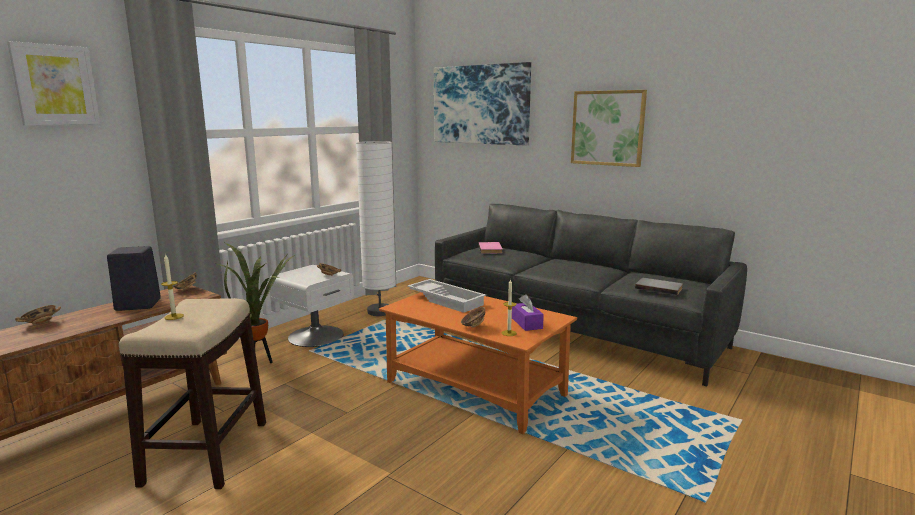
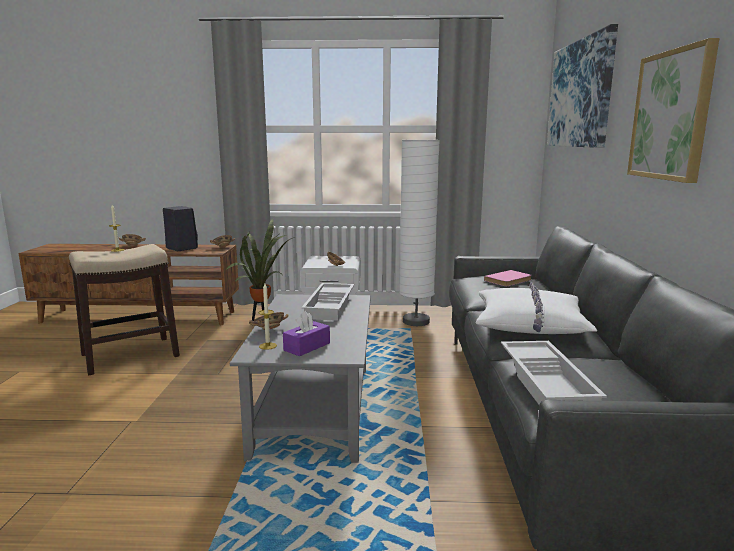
camera: 55 degrees right, 0 degrees up
picture [7,41,100,125] -> none
orange coffee table [379,292,577,434] -> grey coffee table [230,294,371,463]
grey book [635,278,683,295] -> white tray [501,341,607,405]
none -> white pillow [476,282,597,334]

